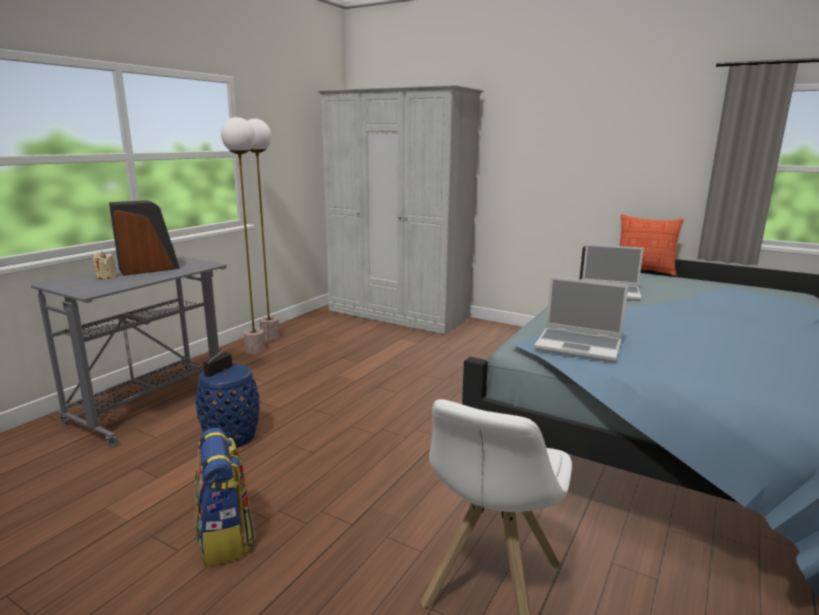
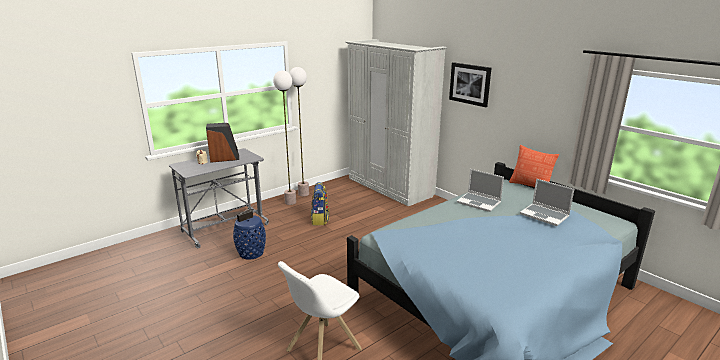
camera: 20 degrees right, 5 degrees up
backpack [194,428,255,567] -> backpack moved to [311,182,329,225]
laptop [534,277,629,362] -> laptop moved to [520,179,574,226]
none -> picture [449,62,492,107]

